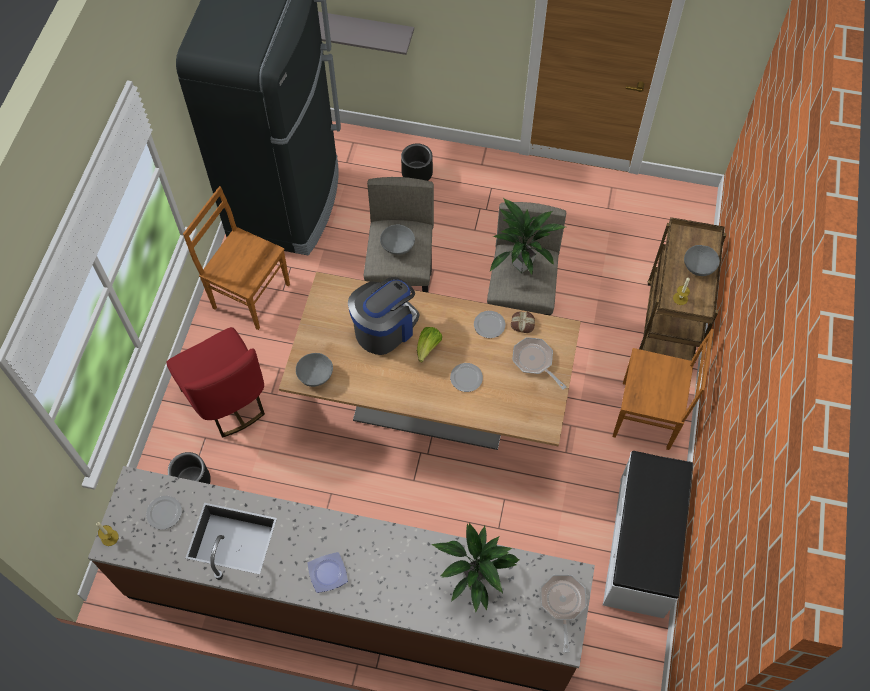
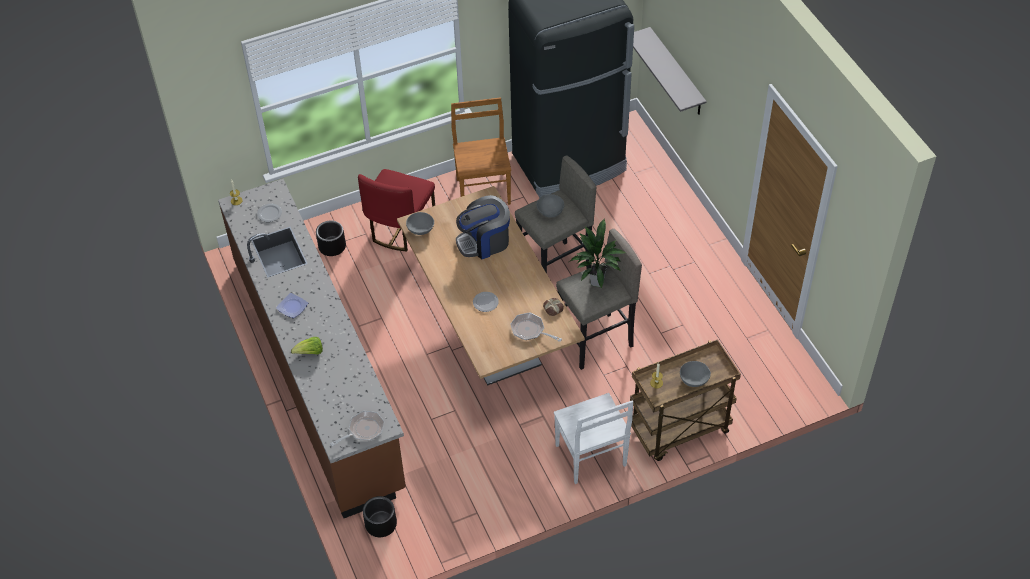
camera: 55 degrees right, 10 degrees down
coffee machine [348,277,420,355] -> coffee machine turned 150 degrees clockwise [456,195,510,259]
black planter [401,144,433,181] -> black planter moved to [363,496,397,537]
lettuce [417,327,442,362] -> lettuce moved to [291,337,323,355]
potted plant [431,522,519,612] -> none
plate [474,311,505,338] -> none
frying pan [512,337,566,390] -> frying pan turned 75 degrees counterclockwise [510,313,562,342]
white bench [603,451,693,618] -> none
brown chair [613,329,714,450] -> white chair [554,393,633,484]

